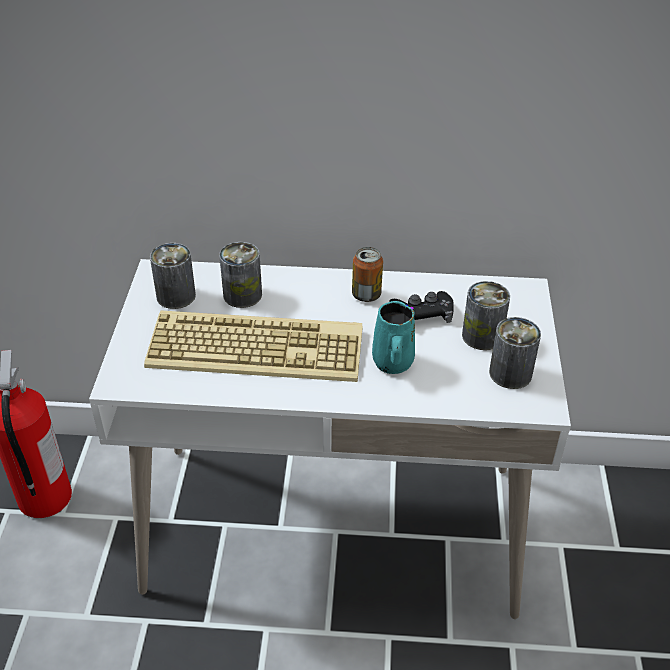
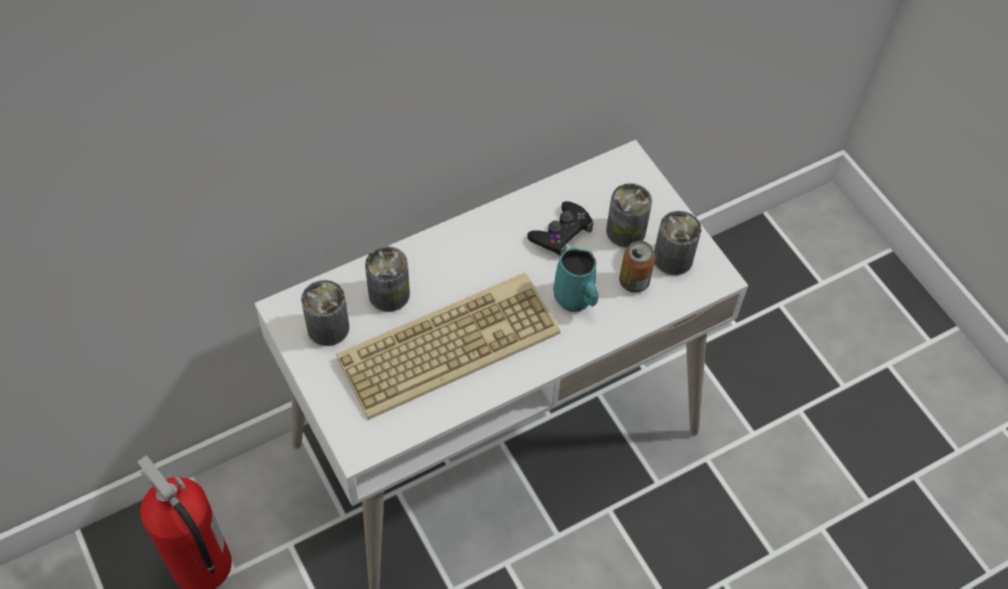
camera: 35 degrees left, 15 degrees up
can [352,247,383,302] -> can moved to [619,241,656,293]

